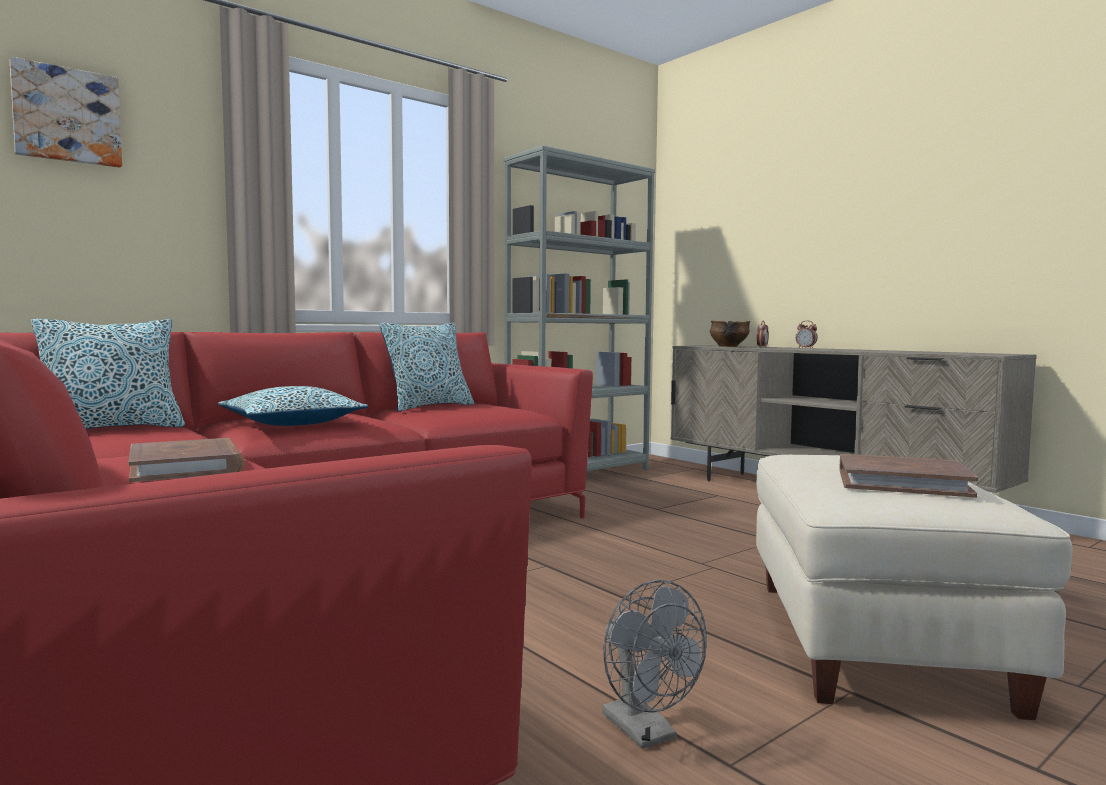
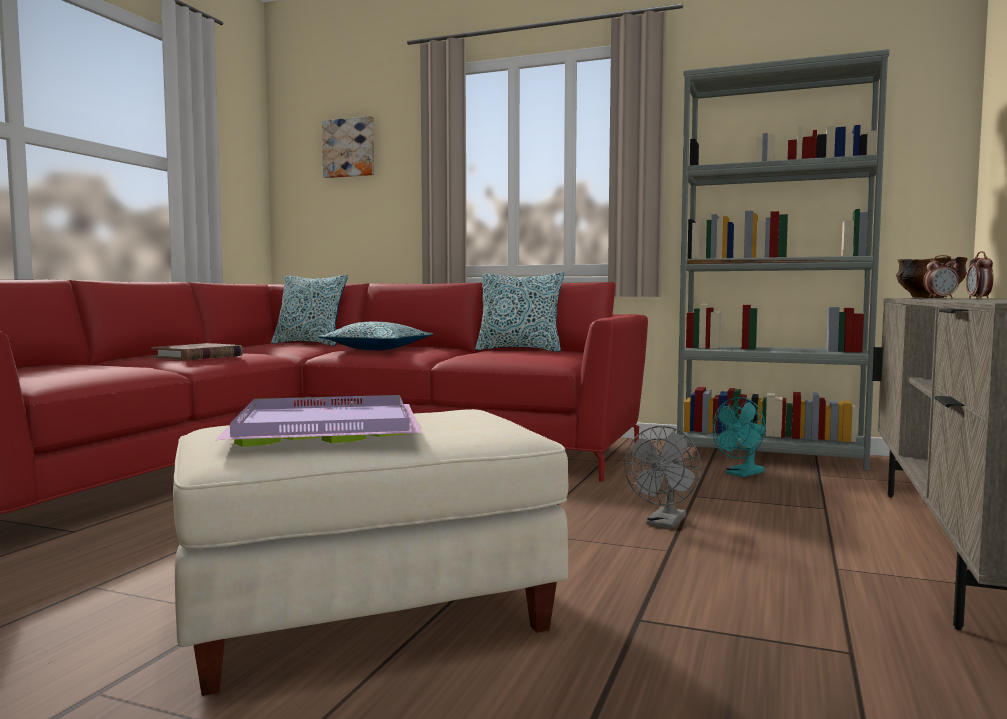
camera: 60 degrees right, 0 degrees up
grey fan [602,580,707,749] -> grey fan moved to [624,426,701,529]
brown book [840,454,978,498] -> purple tray [215,395,422,447]
none -> turquoise fan [712,397,765,477]

